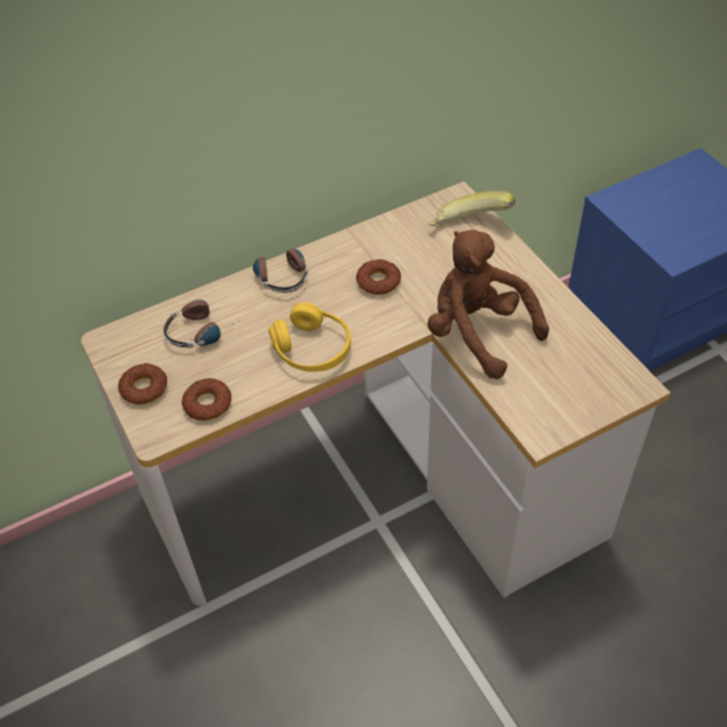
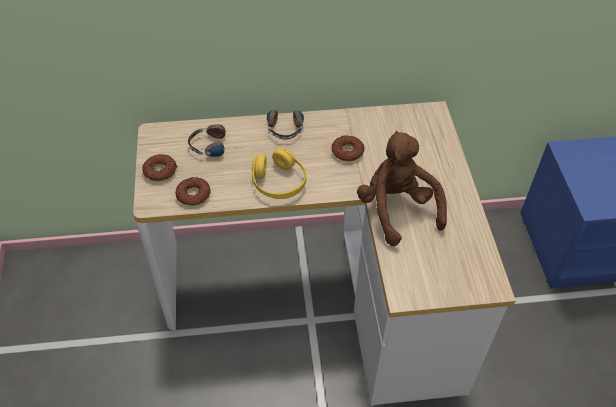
camera: 20 degrees right, 0 degrees up
banana [428,191,515,226] -> none

